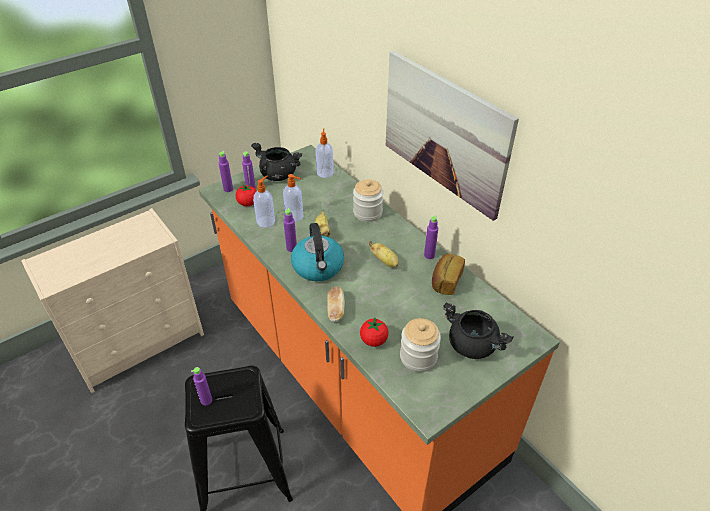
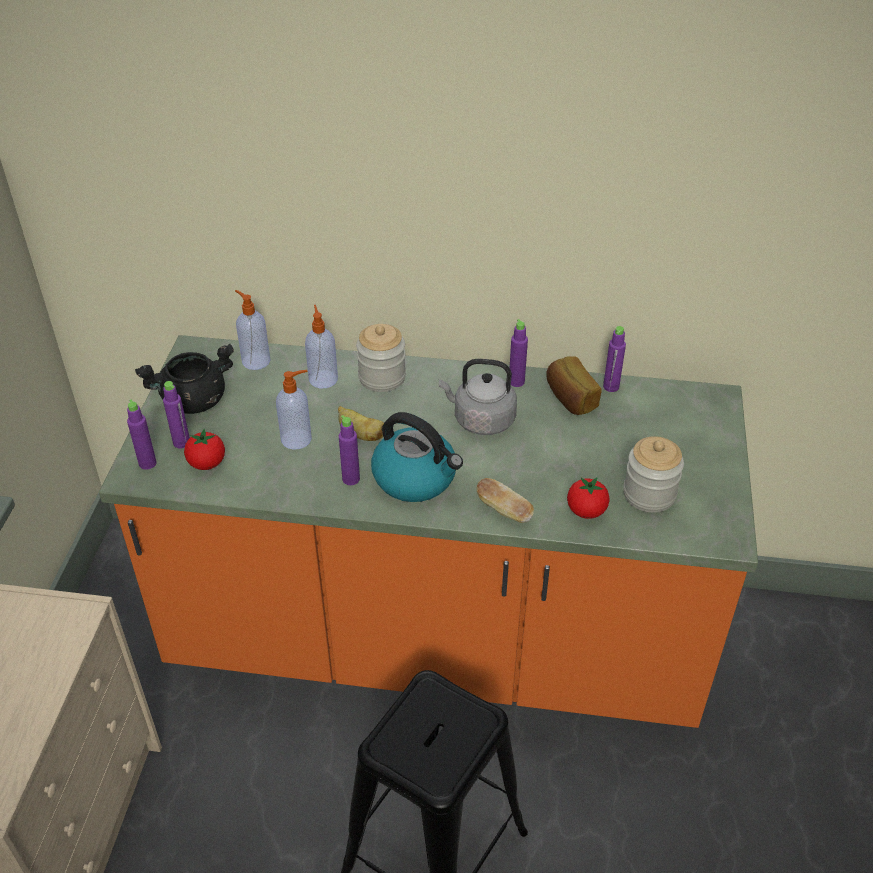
camera: 45 degrees left, 0 degrees up
purple bottle [191,367,212,405] -> purple bottle moved to [603,326,626,392]
soap dispenser [253,175,275,228] -> soap dispenser moved to [305,305,338,388]
banana [369,241,399,268] -> grey kettle [439,359,517,435]
picture [386,50,519,221] -> none
black cooking pot [443,303,513,359] -> none

